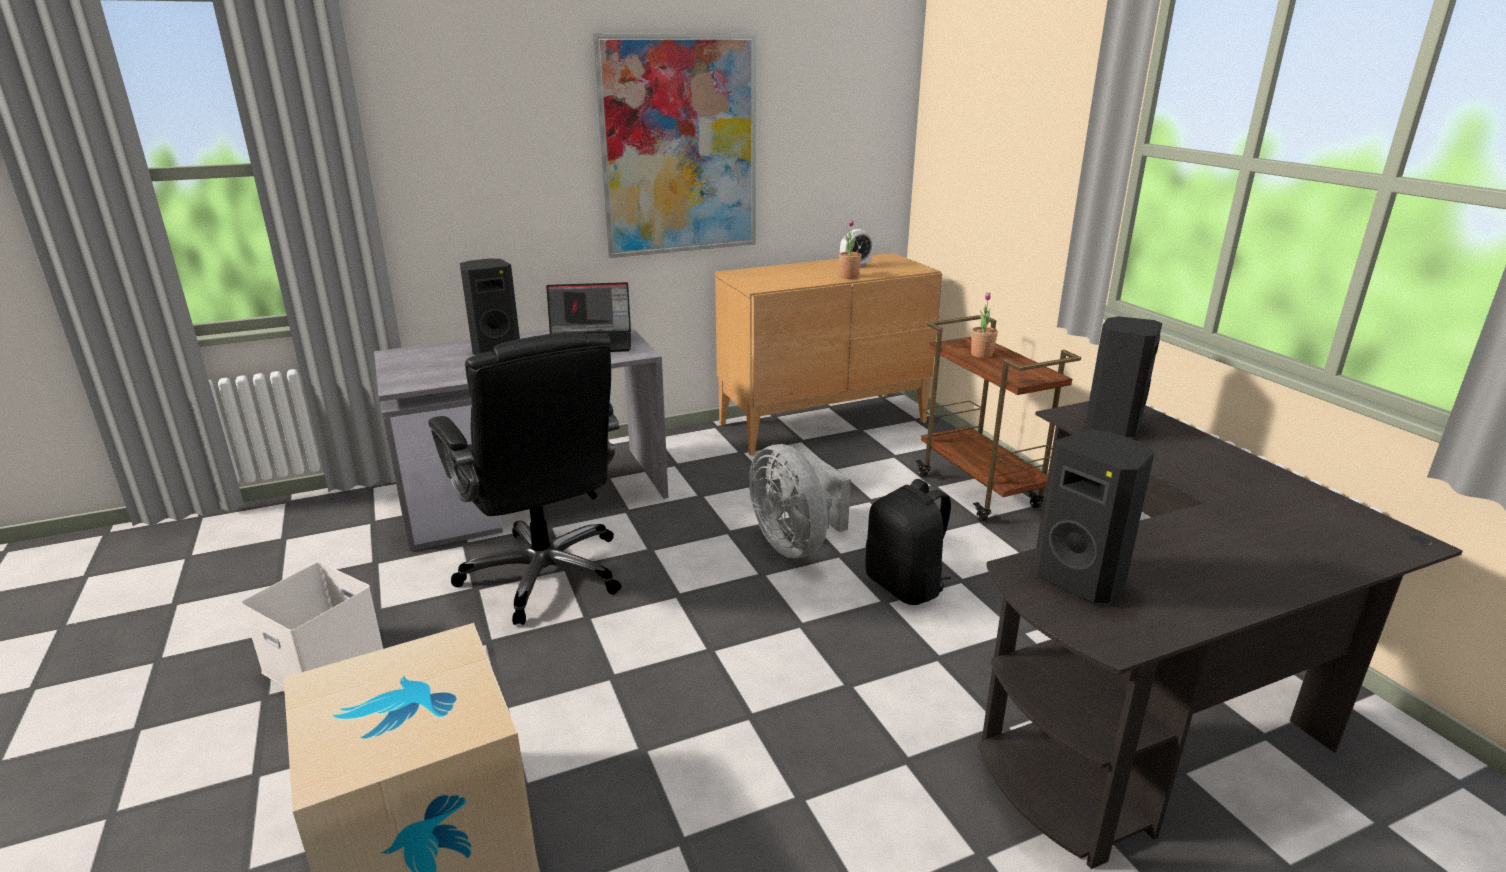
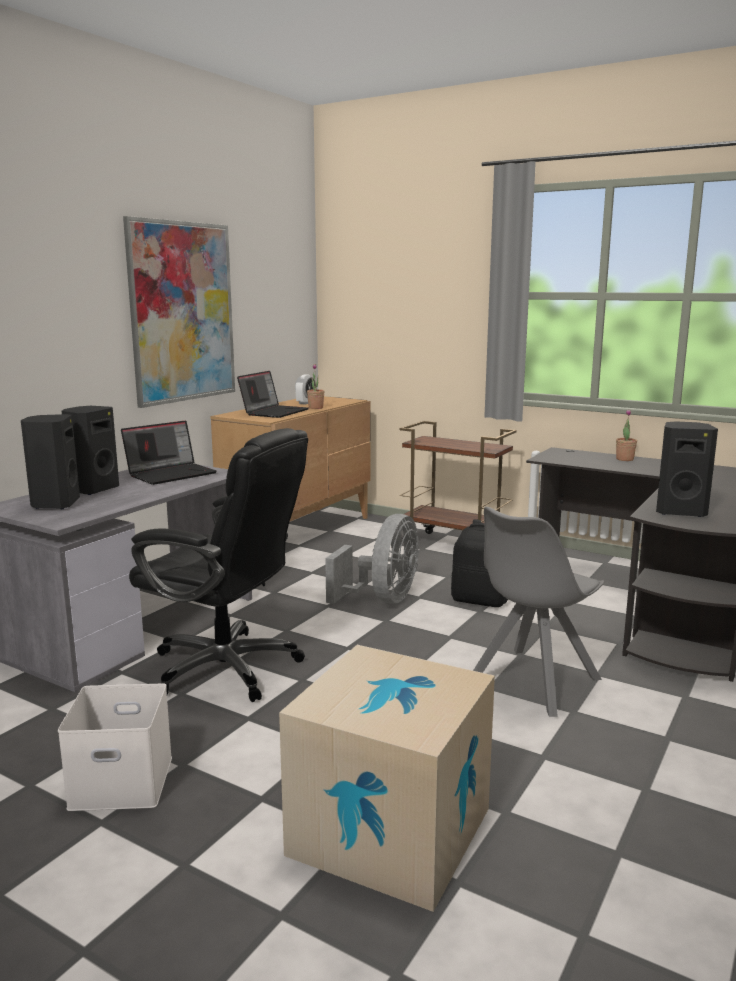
camera: 35 degrees left, 10 degrees down
grey fan [749,444,851,558] -> grey fan turned 90 degrees counterclockwise [325,514,419,604]
potted plant [971,292,998,358] -> potted plant moved to [616,409,637,461]
black speaker [1085,316,1162,438] -> black speaker moved to [21,414,80,509]
none -> laptop [237,371,309,418]
none -> grey chair [473,507,604,717]

